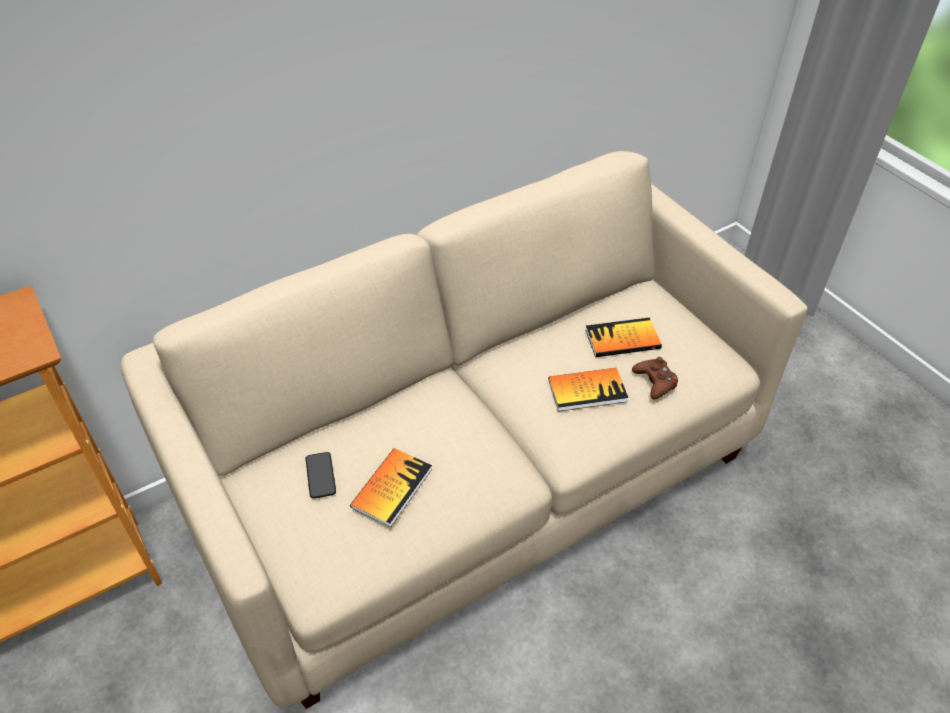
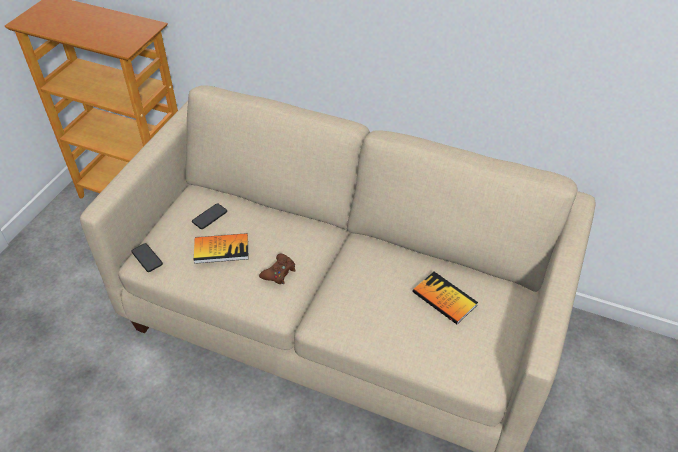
camera: 55 degrees right, 0 degrees up
book [548,368,628,412] -> none
brown game controller [632,357,678,399] -> brown game controller moved to [259,253,296,284]
none -> phone [131,243,163,272]

